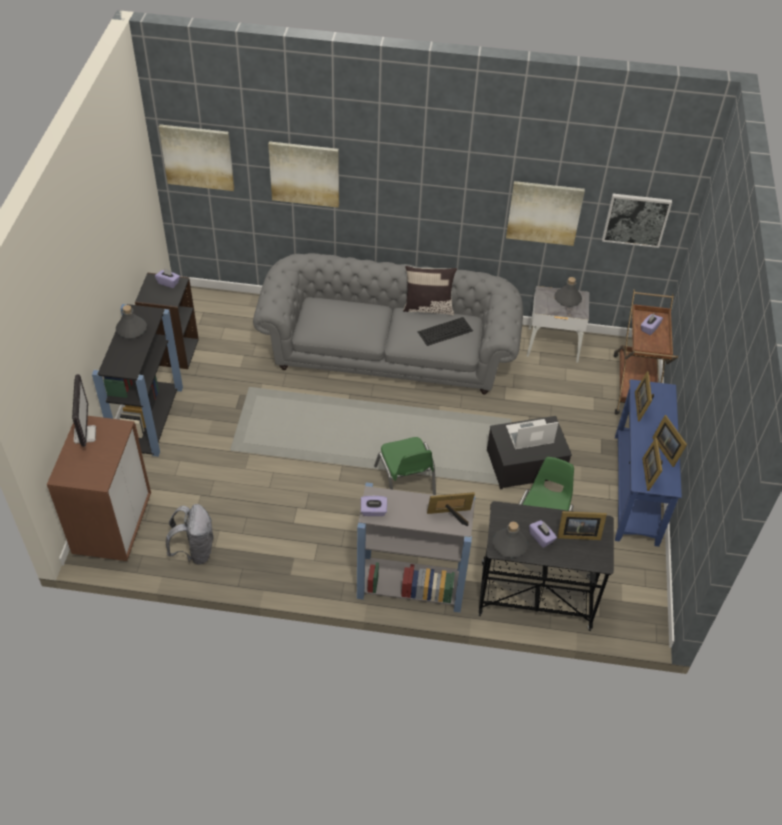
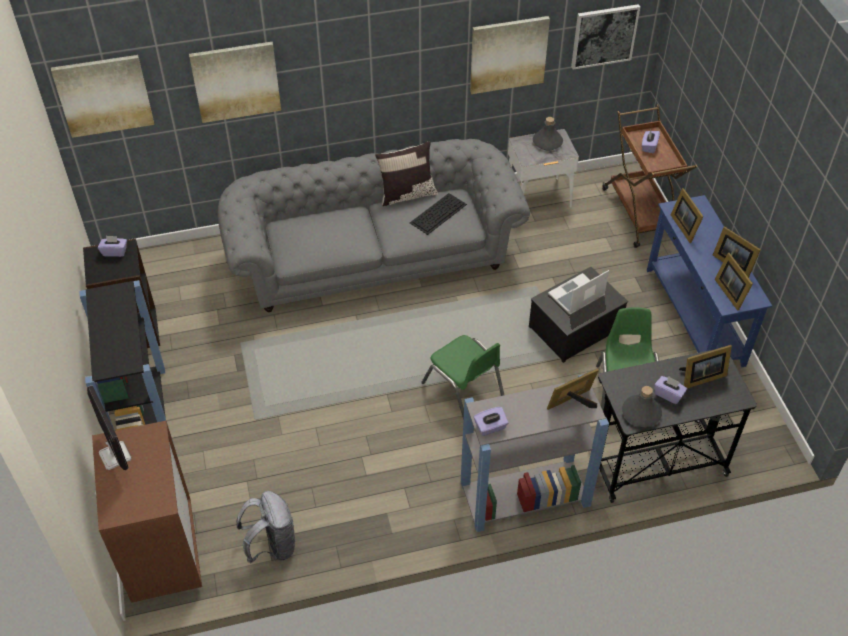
camera: 20 degrees left, 0 degrees up
grey bottle [116,305,147,338] -> none

